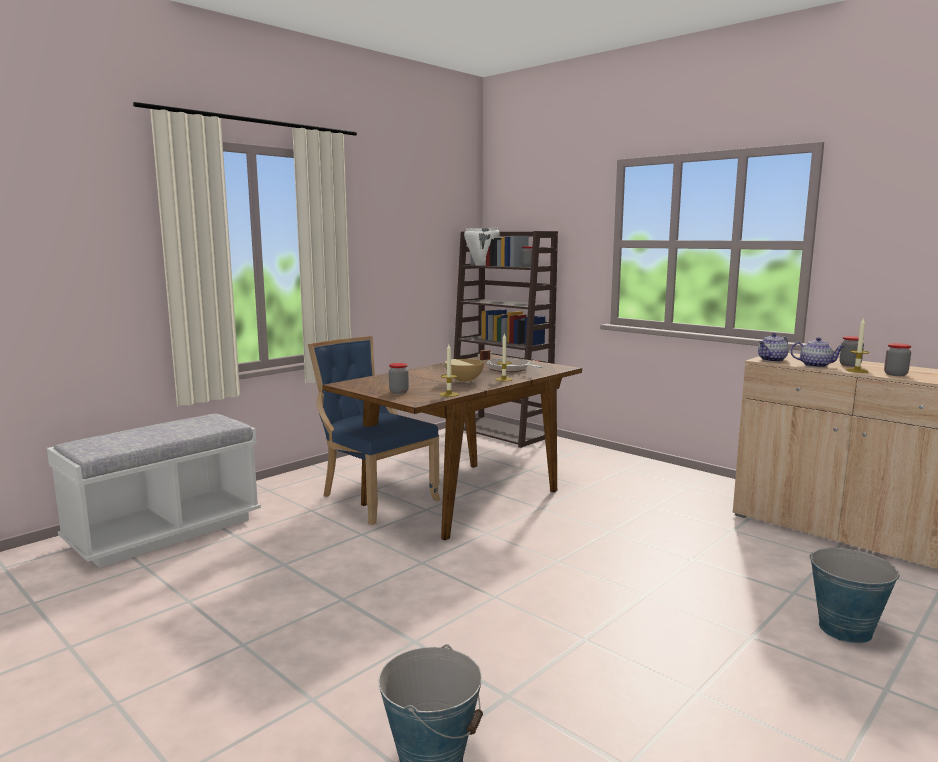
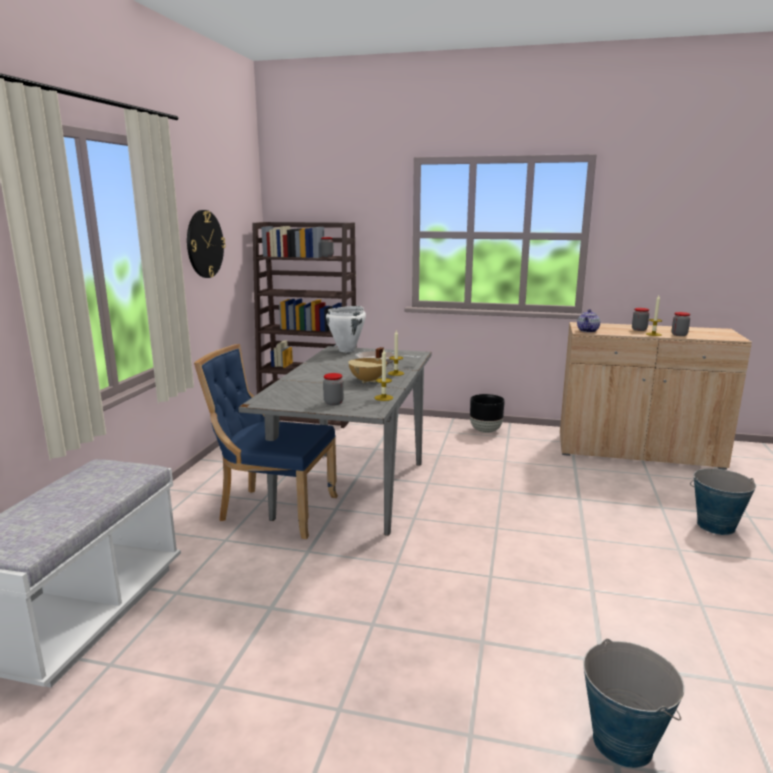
camera: 30 degrees left, 5 degrees up
brown dining table [322,354,582,540] -> grey dining table [238,346,432,536]
white cooking pot [464,227,500,265] -> white cooking pot moved to [326,306,366,352]
teapot [790,337,845,368] -> none
none -> wall clock [187,210,226,278]
none -> black planter [470,394,505,433]

